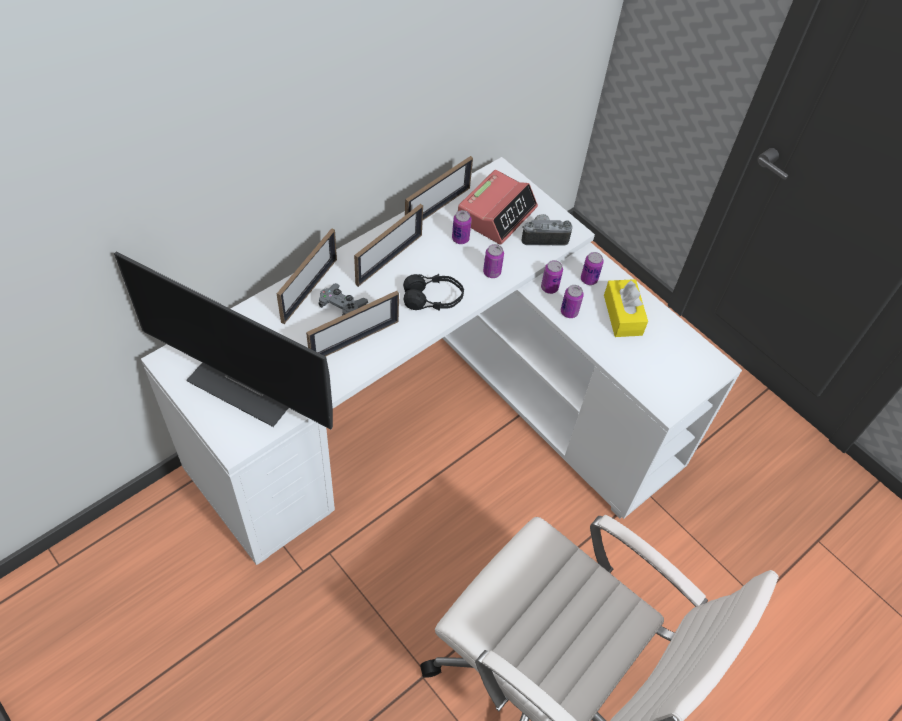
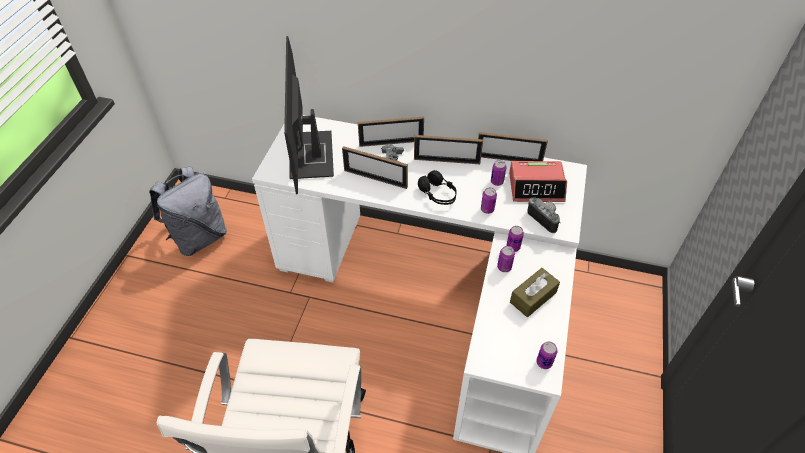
camera: 60 degrees right, 5 degrees down
can [581,252,604,285] -> can moved to [536,342,558,369]
yellow tissue box [604,279,648,337] -> brown tissue box [510,268,560,317]
none -> grey backpack [149,166,227,256]

